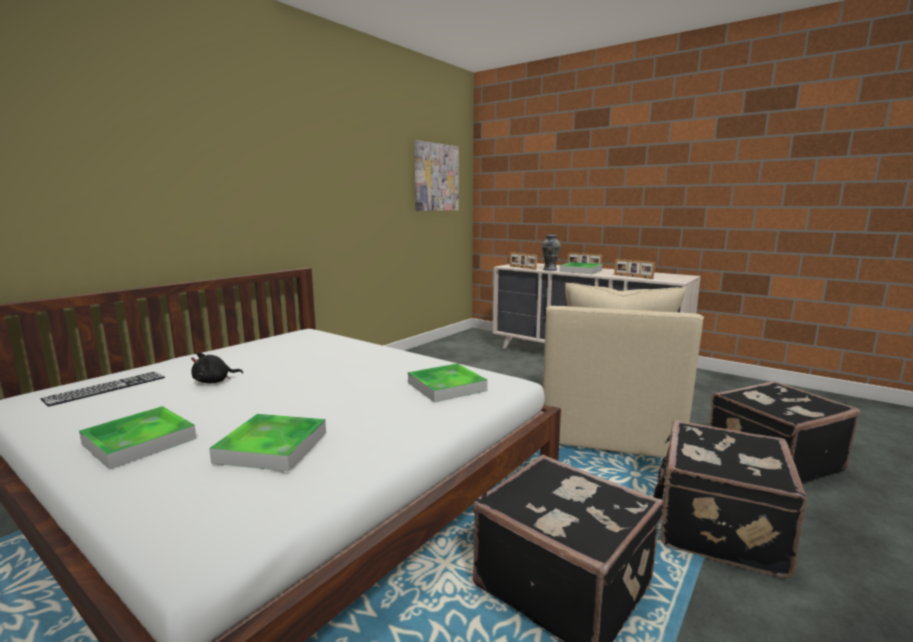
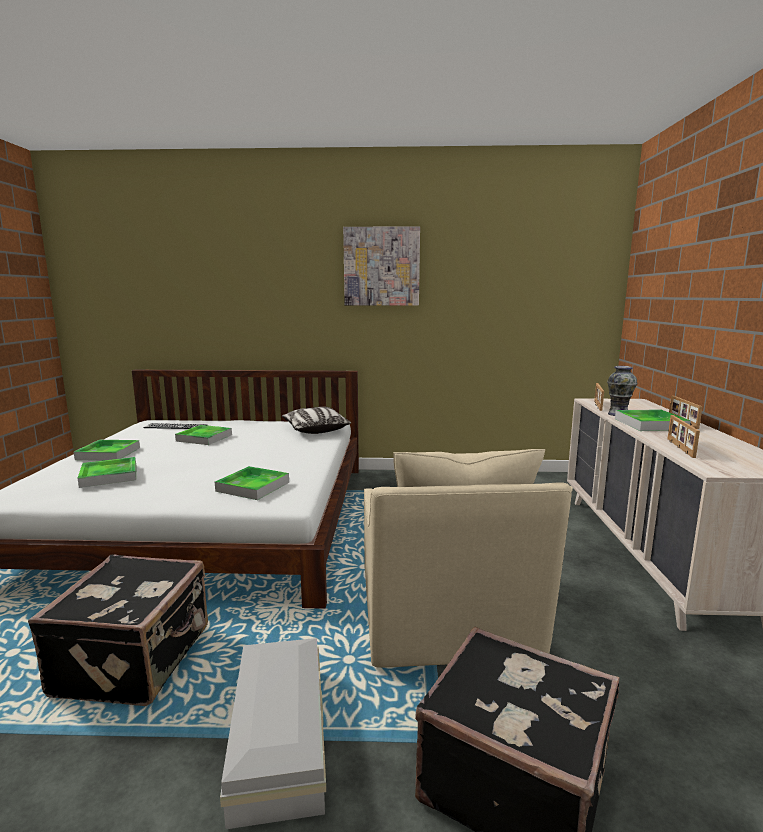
camera: 55 degrees right, 0 degrees up
black plush toy [191,352,243,383] -> tray [175,425,232,445]
picture [414,140,459,211] -> picture moved to [343,226,420,306]
beige armchair [543,283,704,458] -> beige armchair turned 75 degrees counterclockwise [364,449,573,668]
black suitcase [653,420,807,578] -> white storage box [220,638,326,829]
none -> pillow [282,407,351,434]

